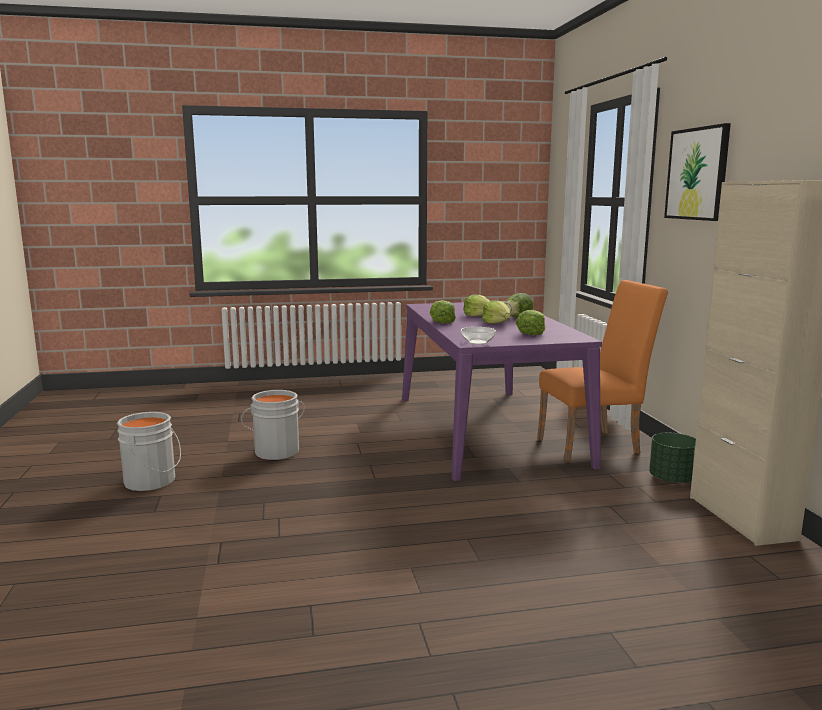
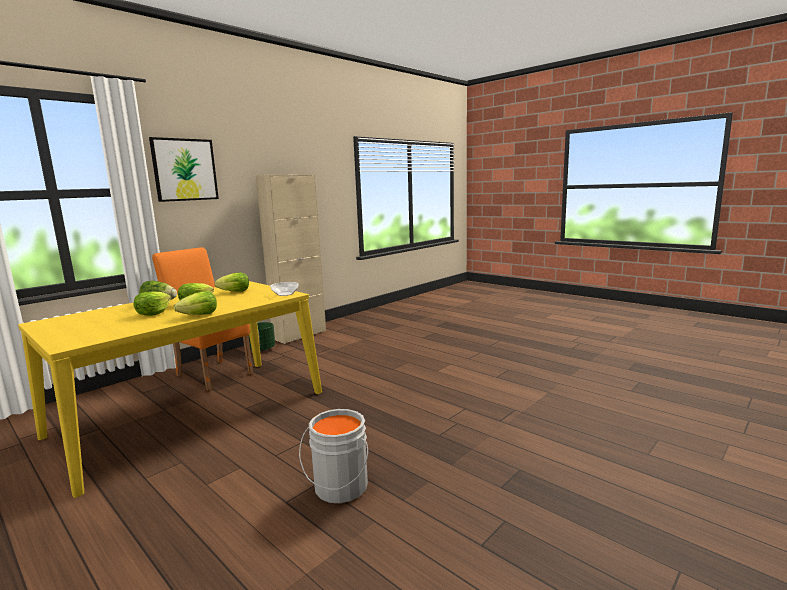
camera: 125 degrees left, 0 degrees up
grey bucket [117,412,181,491] -> none
purple dining table [402,301,602,481] -> yellow dining table [18,281,322,498]

